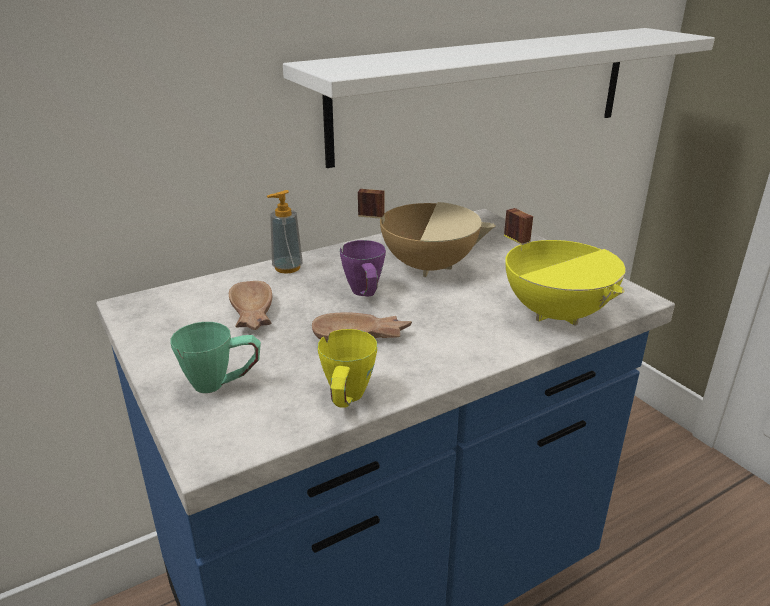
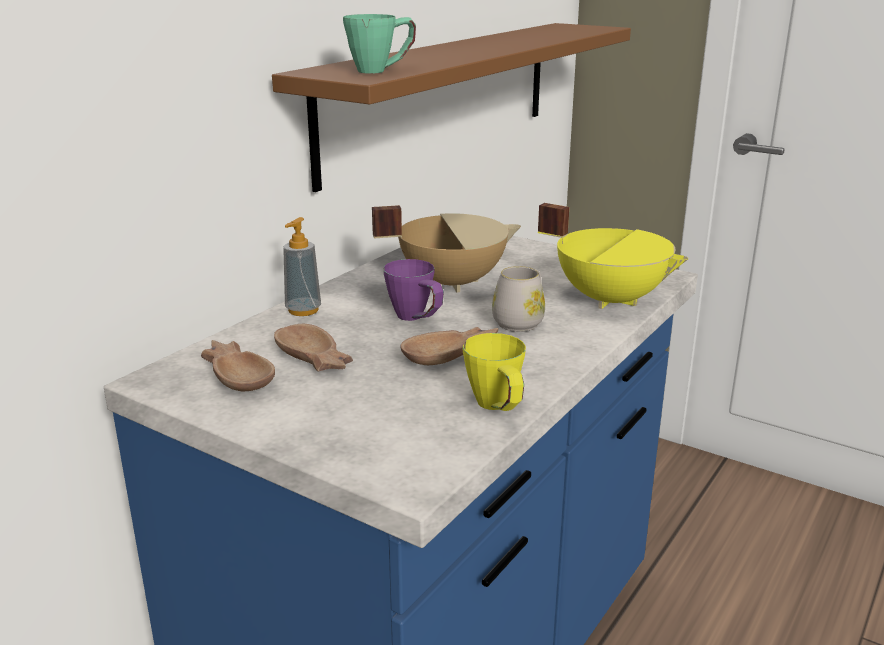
camera: 25 degrees left, 5 degrees down
green mug [171,322,261,393] -> green mug moved to [343,14,416,74]
white shelf [283,28,715,168] -> brown shelf [272,23,631,192]
none -> brown bowl [201,340,275,391]
none -> white mug [492,266,545,332]

